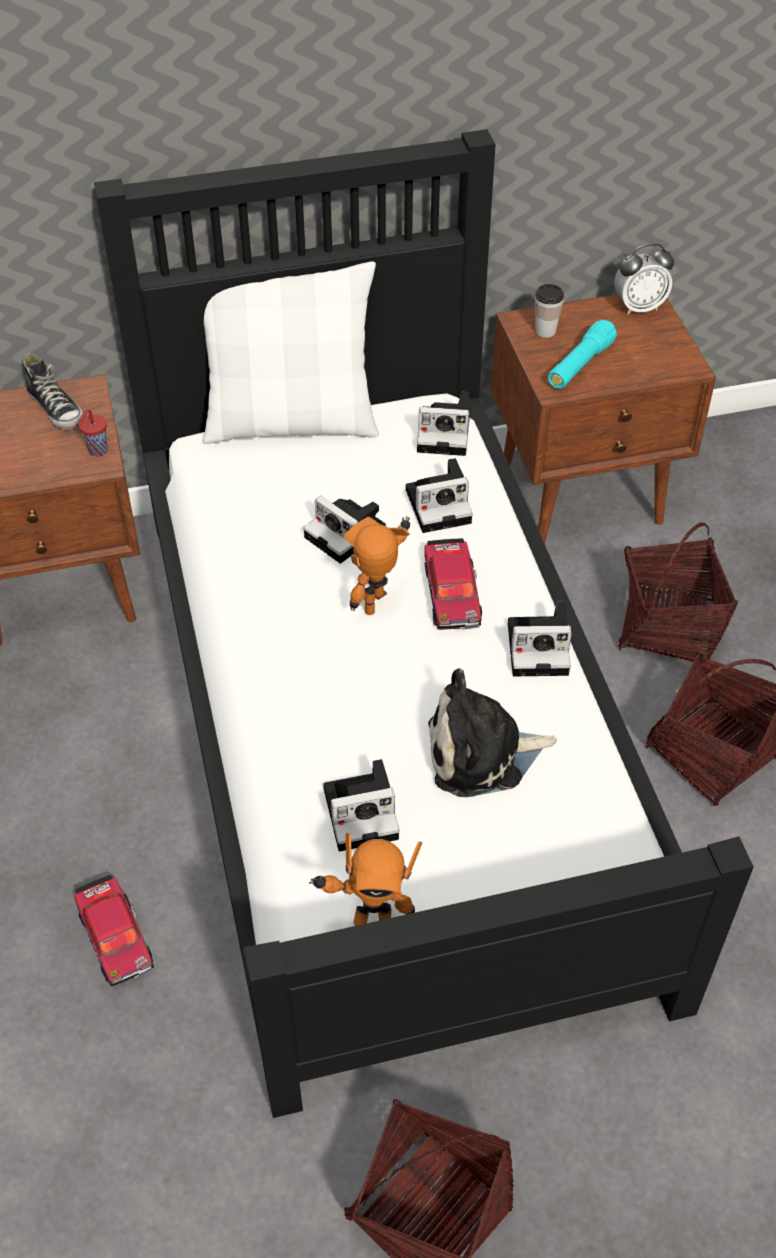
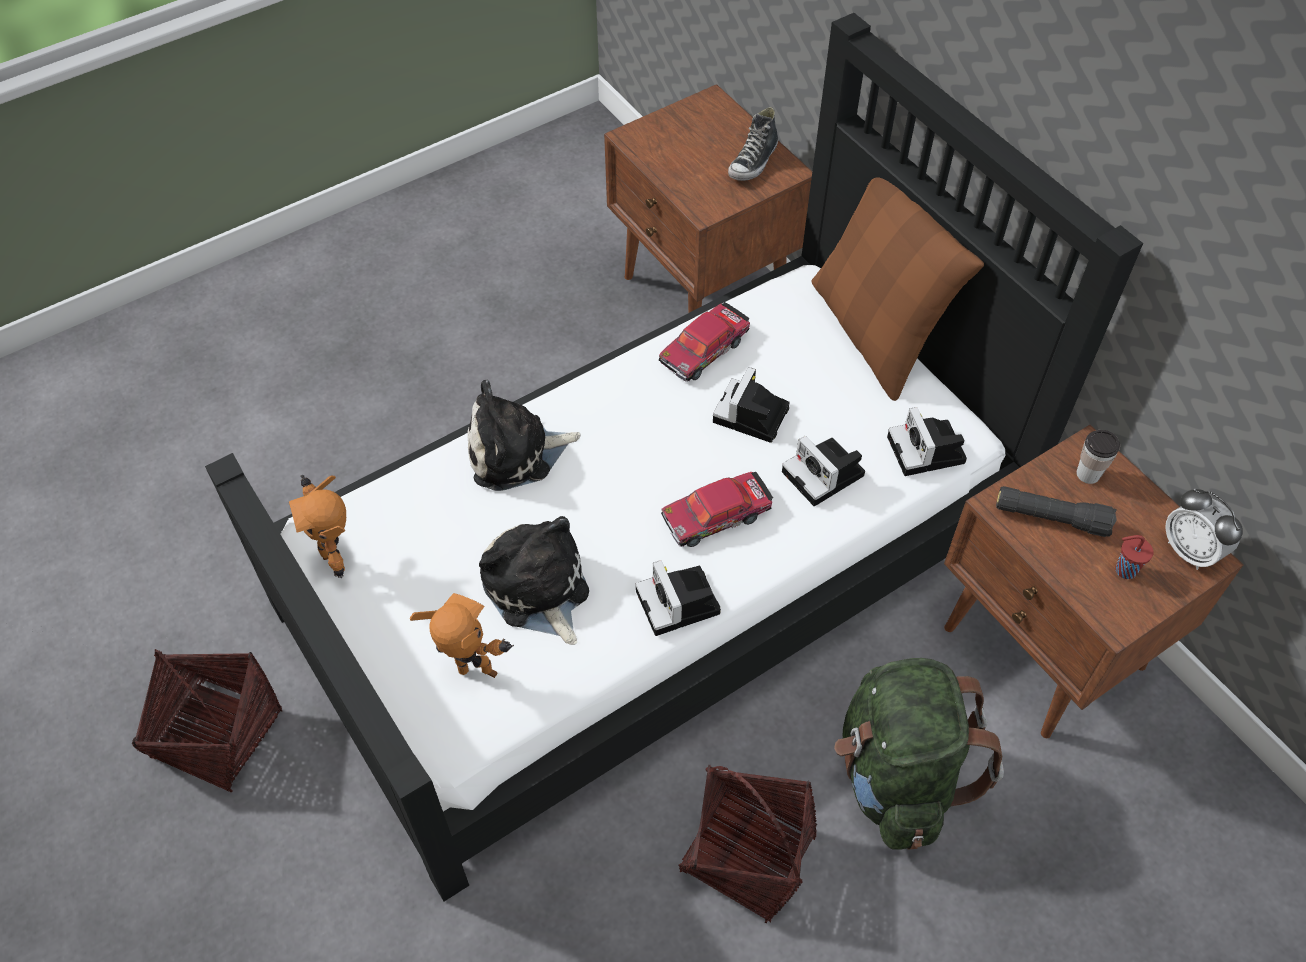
camera: 70 degrees right, 5 degrees up
toy car [74,875,154,986] -> toy car moved to [659,302,750,382]
red cup [78,409,108,457] -> red cup moved to [1115,535,1154,579]
white pillow [203,262,379,444] -> brown pillow [812,177,984,401]
camera [323,759,399,851] -> none
toy robot [343,516,410,615] -> toy robot moved to [409,593,514,678]
turquoise flashlight [548,320,617,389] -> black flashlight [996,486,1117,537]
basket [618,522,737,662] -> green backpack [834,658,1004,850]
none -> plush toy [467,380,581,491]

